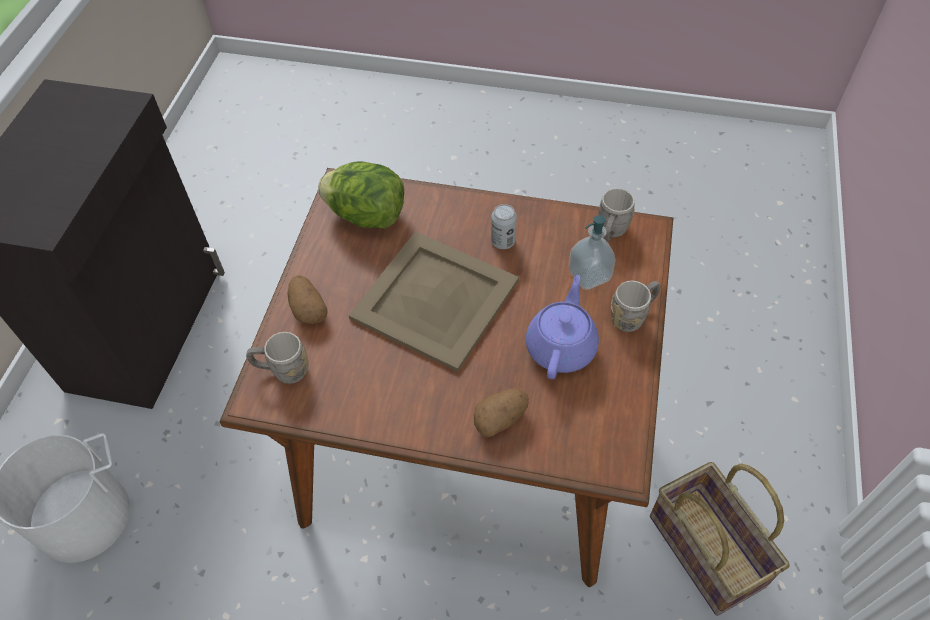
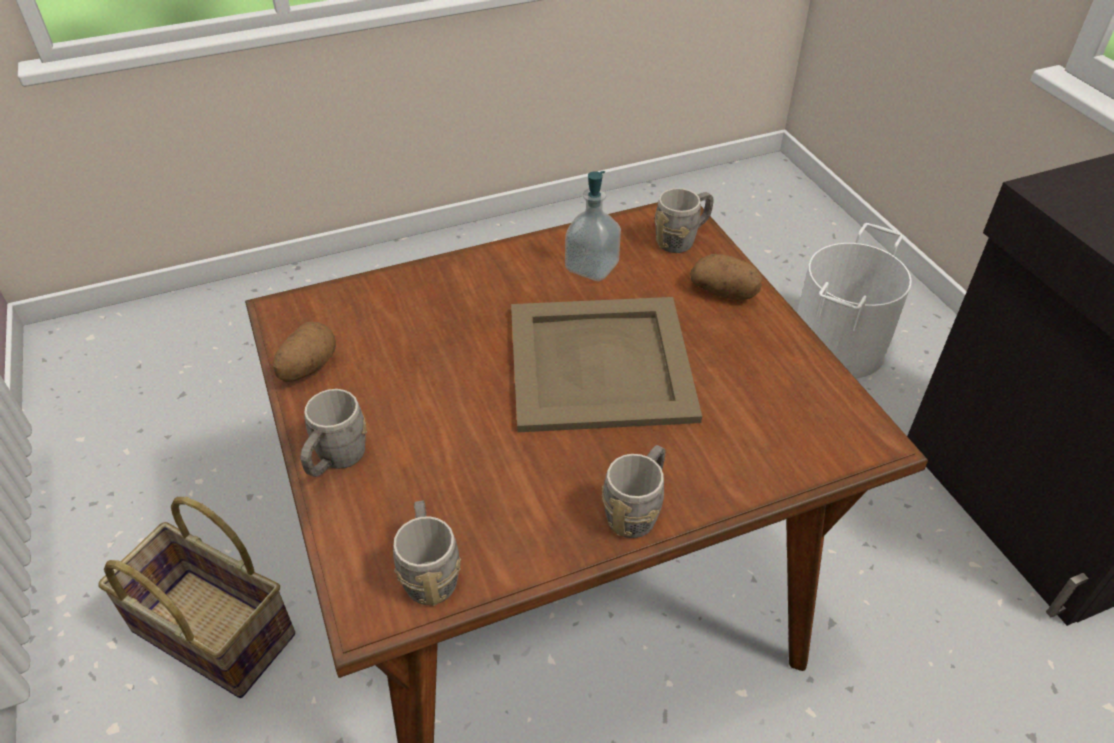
camera: 145 degrees right, 10 degrees down
lettuce [318,161,404,229] -> none
potato [474,388,529,437] -> potato moved to [273,322,336,382]
can [491,204,517,249] -> none
purple teapot [526,275,599,379] -> none
soap dispenser [569,215,616,290] -> soap dispenser moved to [565,171,621,281]
none -> grey mug [602,445,666,538]

